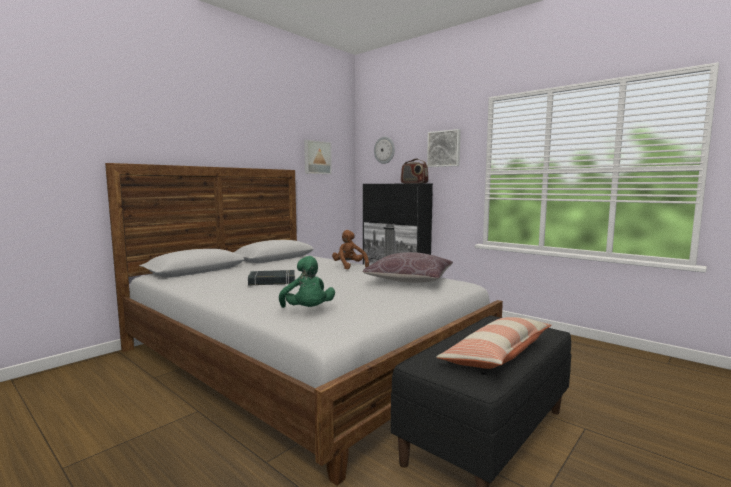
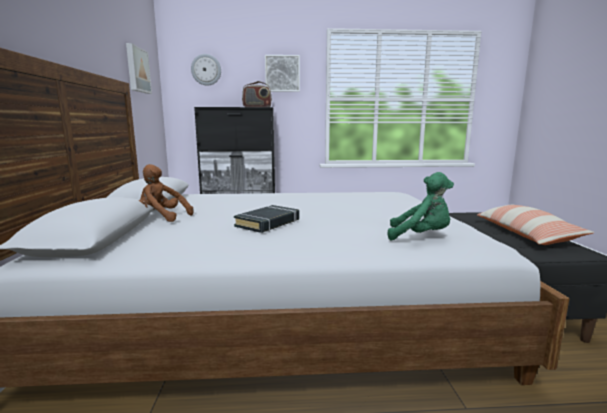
camera: 45 degrees left, 5 degrees up
brown plush toy [332,230,369,270] -> brown plush toy moved to [139,164,194,222]
brown pillow [362,252,453,283] -> none

